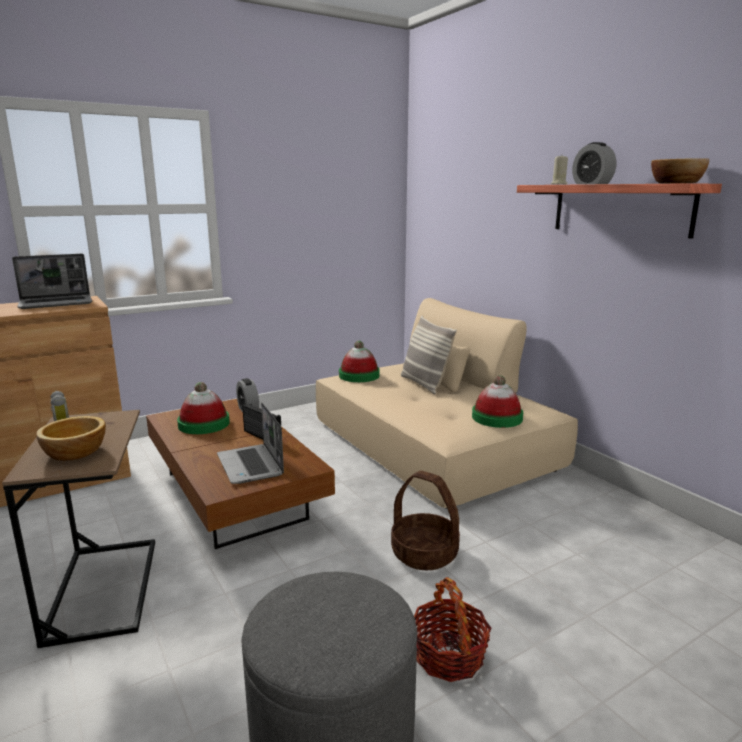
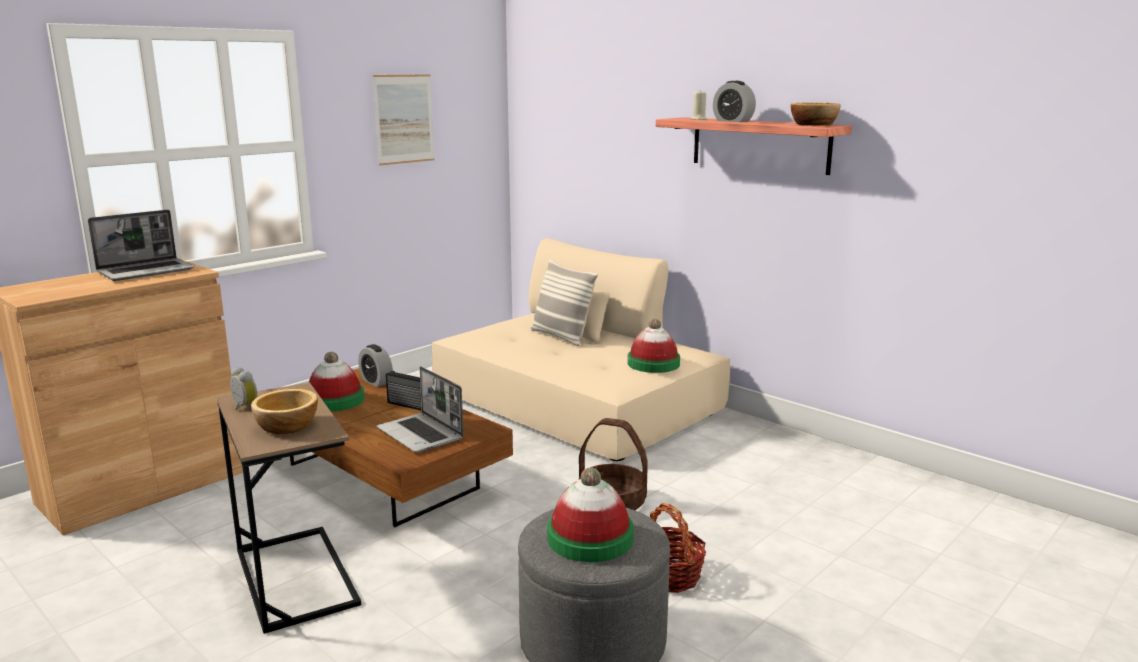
camera: 15 degrees left, 0 degrees up
hat [339,341,380,382] -> hat moved to [547,468,634,562]
none -> picture [373,74,434,166]

